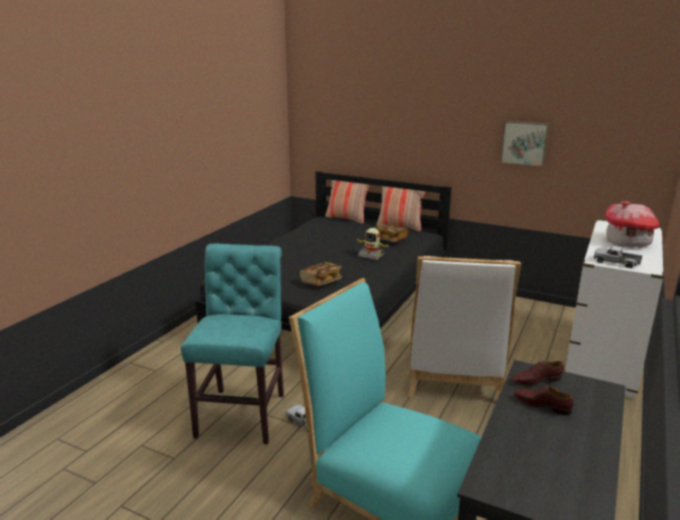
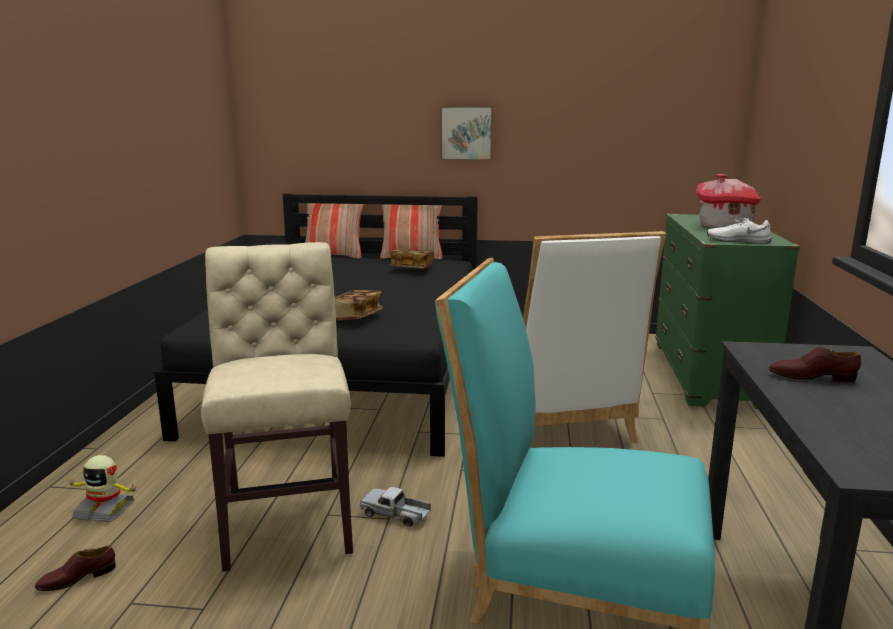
camera: 20 degrees left, 5 degrees down
turquoise chair [181,243,284,444] -> beige chair [201,242,353,572]
toy robot [357,228,389,260] -> toy robot moved to [66,455,139,523]
picture [500,121,549,167] -> picture moved to [440,106,493,160]
brown shoe [512,361,564,386] -> brown shoe moved to [35,546,116,591]
white dresser [565,219,664,398] -> green dresser [655,214,800,409]
toy truck [593,246,642,268] -> white shoe [707,218,772,244]

